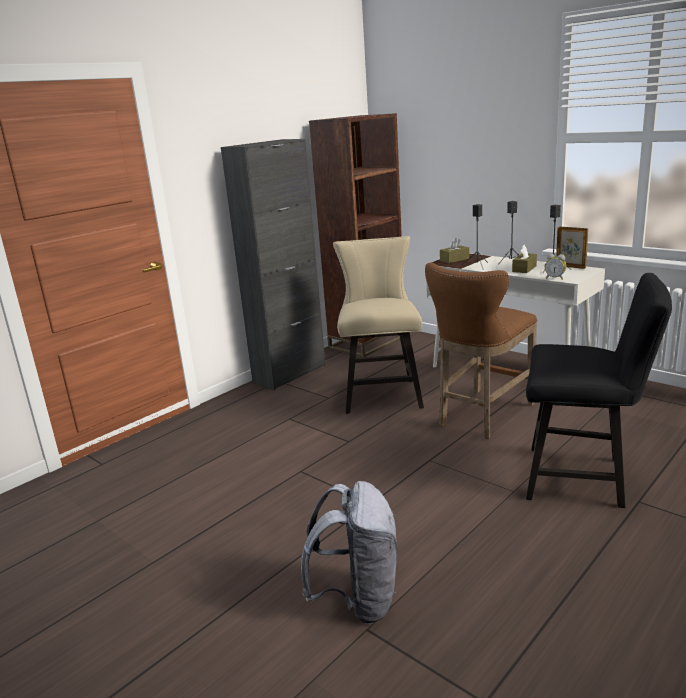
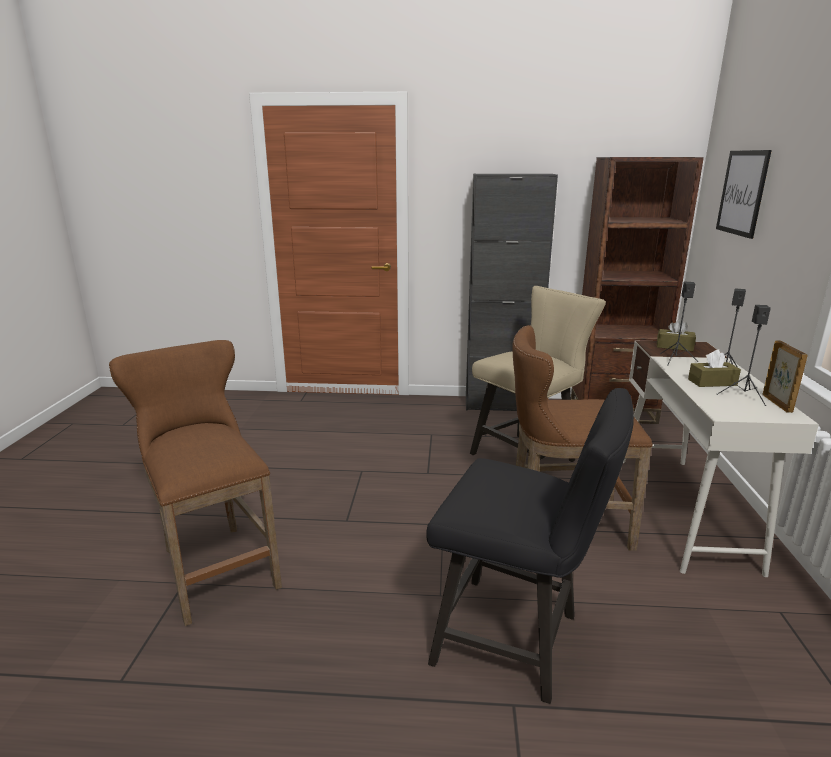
camera: 50 degrees right, 0 degrees up
grey backpack [301,481,397,624] -> brown stool [109,340,282,626]
black chair [526,273,672,508] -> black chair turned 45 degrees counterclockwise [426,388,634,704]
alarm clock [545,254,566,280] -> none
none -> picture [716,150,772,239]

